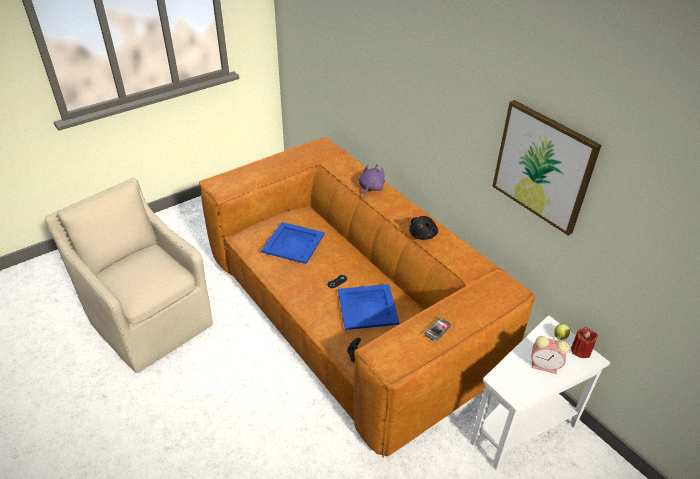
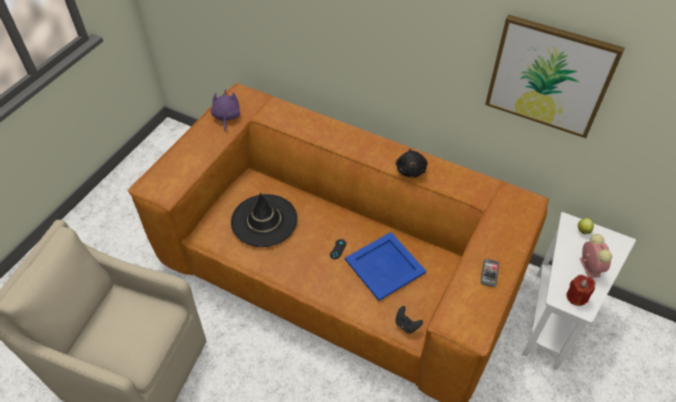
camera: 25 degrees left, 10 degrees up
blue tray [261,222,325,264] -> black hat [231,193,298,247]
purple plush toy [359,164,385,198] -> purple plush toy moved to [211,90,240,131]
alarm clock [531,336,570,374] -> alarm clock turned 90 degrees counterclockwise [580,234,612,278]
red candle [571,328,598,358] -> red candle moved to [566,275,595,306]

